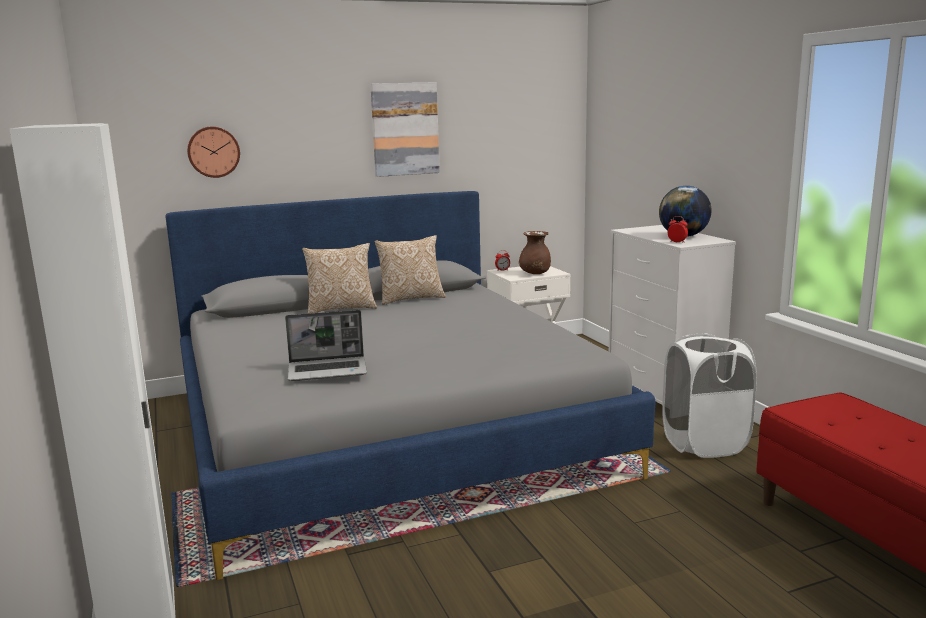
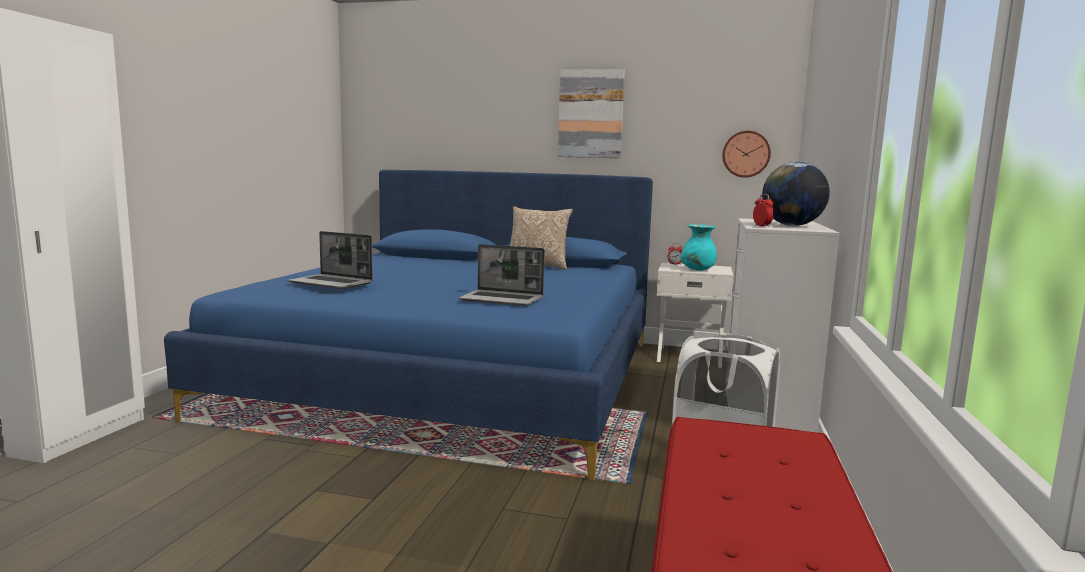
camera: 35 degrees right, 5 degrees down
grey bed [165,191,656,580] -> blue bed [164,170,653,481]
wall clock [187,127,240,178] -> wall clock moved to [722,131,771,178]
pillow [302,243,377,313] -> none
brown vase [519,231,551,274] -> turquoise vase [680,224,717,271]
none -> laptop [459,244,545,306]

